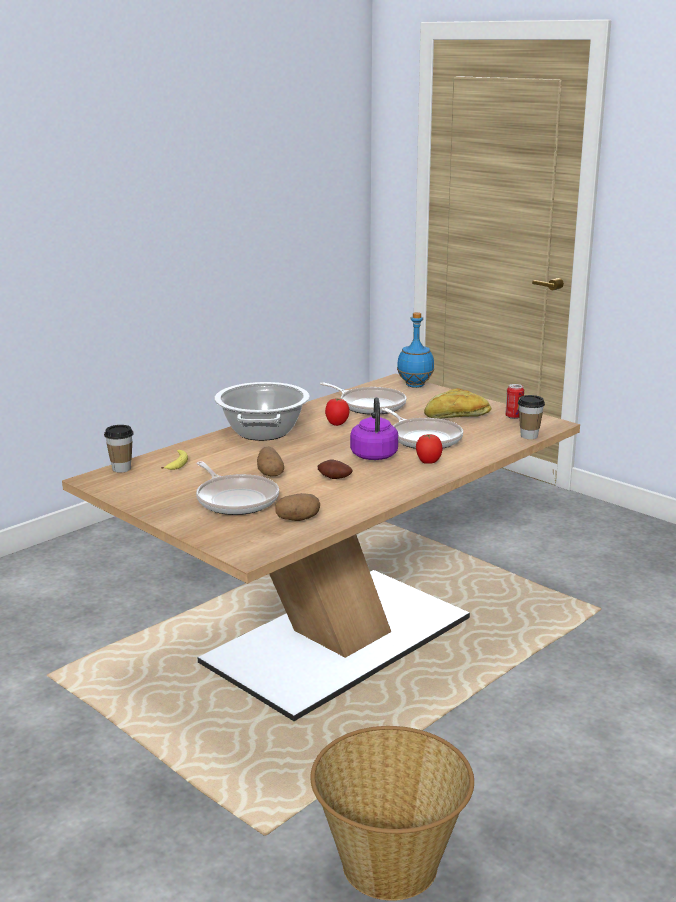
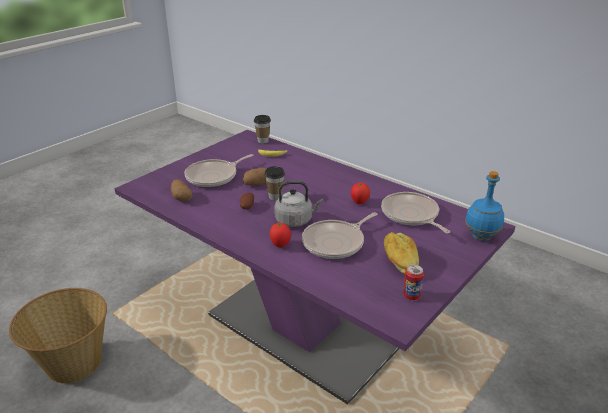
camera: 85 degrees right, 10 degrees up
brown dining table [62,374,580,721] -> purple dining table [114,130,516,405]
cooking pot [214,382,310,441] -> none
frying pan [320,382,407,415] -> frying pan turned 120 degrees clockwise [381,192,450,234]
purple kettle [350,397,398,460] -> grey kettle [274,181,323,227]
cup [518,395,545,439] -> cup moved to [264,166,285,200]

